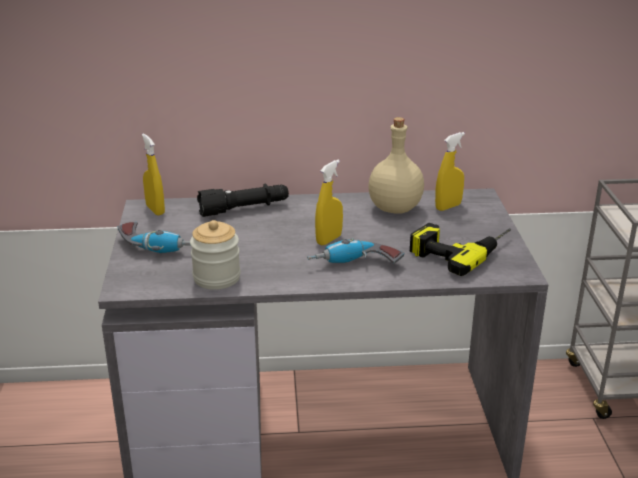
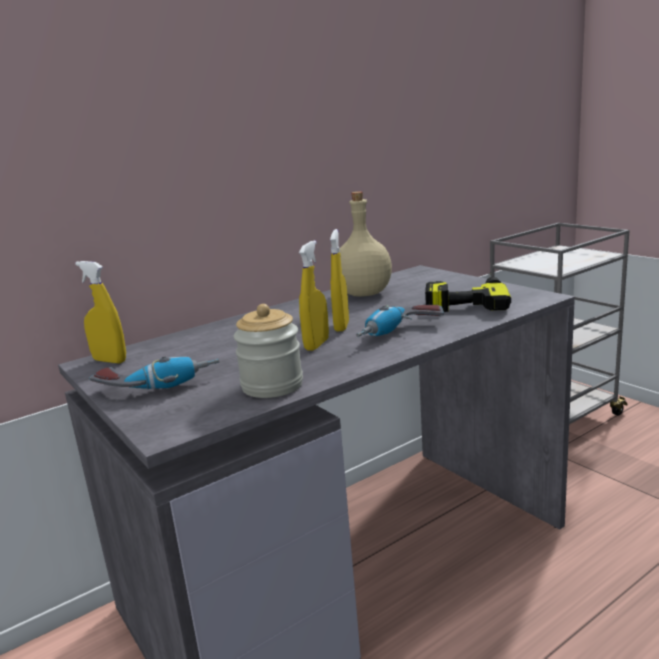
camera: 30 degrees left, 10 degrees down
black flashlight [197,184,289,217] -> none
yellow spray bottle [435,132,465,211] -> yellow spray bottle moved to [299,240,329,351]

